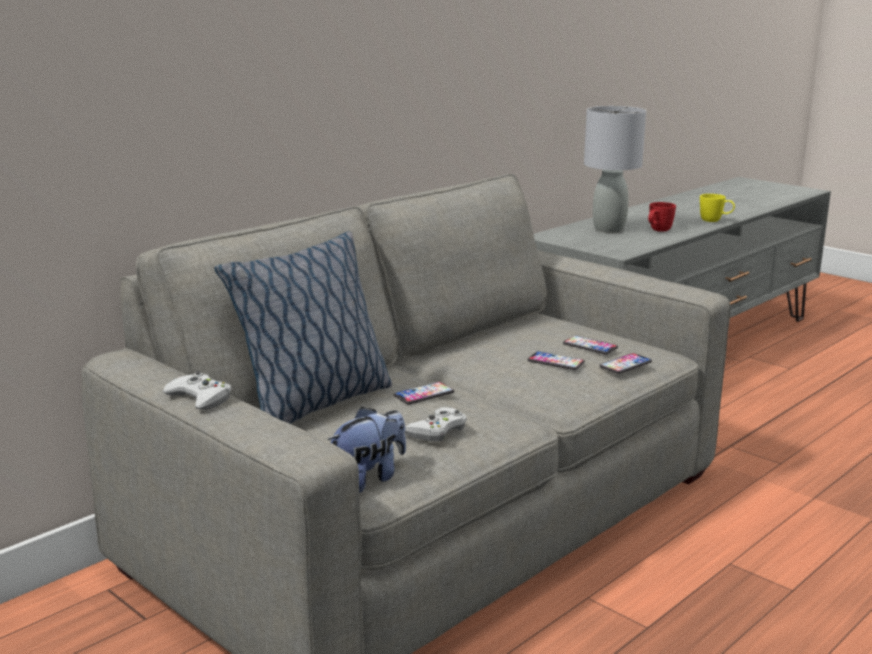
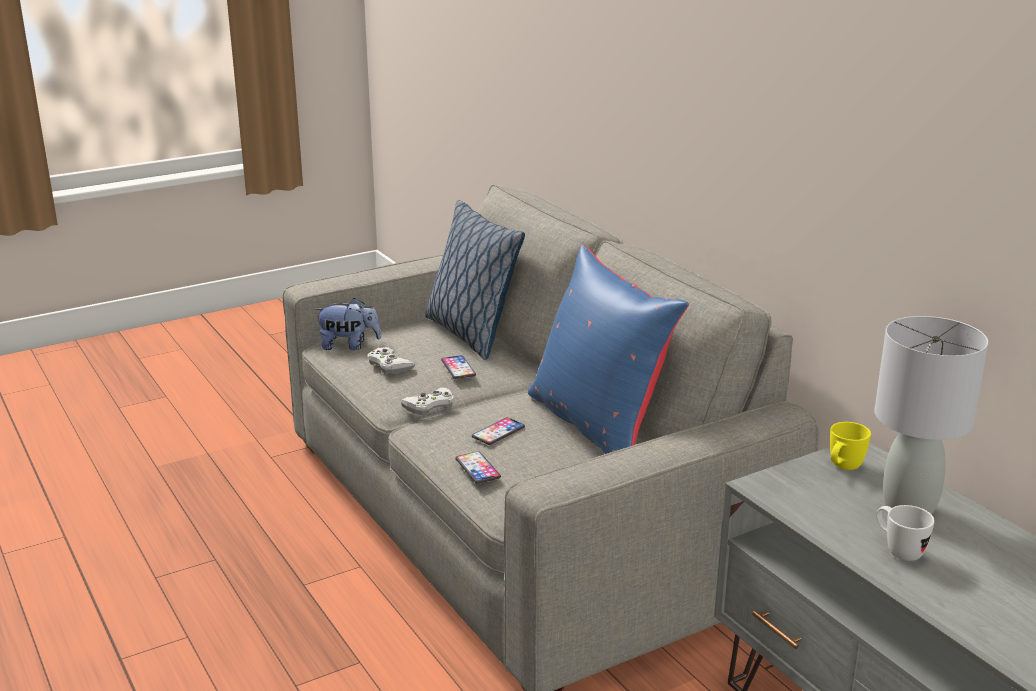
camera: 105 degrees right, 5 degrees up
white game controller [163,371,232,410] -> white game controller moved to [401,388,454,415]
plush toy [328,407,406,493] -> plush toy turned 60 degrees counterclockwise [315,298,381,350]
phone [563,336,618,354] -> none
red mug [648,202,676,232] -> white mug [876,505,935,561]
yellow mug [700,194,735,222] -> yellow mug moved to [830,422,871,470]
none -> blue pillow [528,244,689,454]

